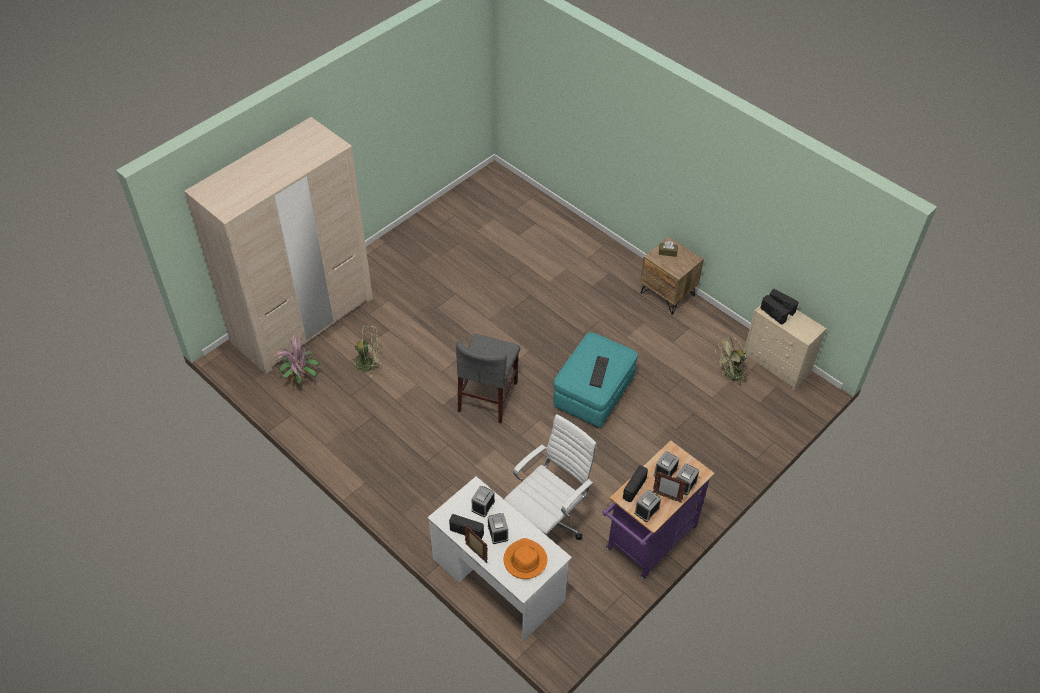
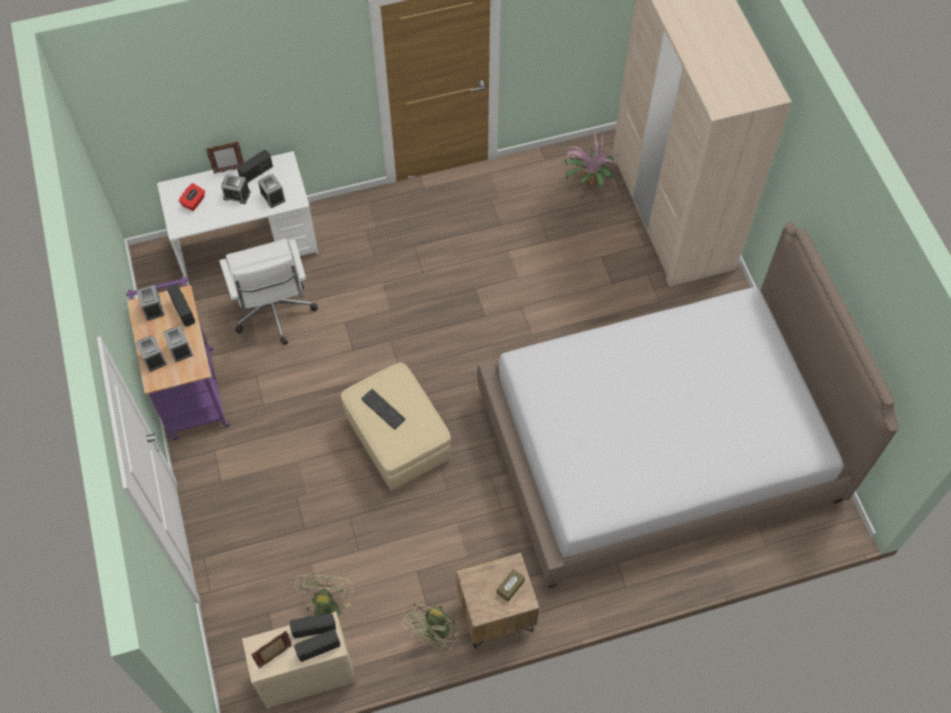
camera: 120 degrees right, 10 degrees up
green fan [352,325,382,377] -> green fan moved to [402,603,459,649]
grey chair [456,334,520,423] -> none
orange hat [503,538,548,579] -> red tissue box [179,183,205,211]
turquoise ottoman [553,332,638,428] -> beige ottoman [341,363,451,490]
picture frame [653,471,687,503] -> picture frame moved to [251,630,292,668]
none -> bed [477,222,899,588]

